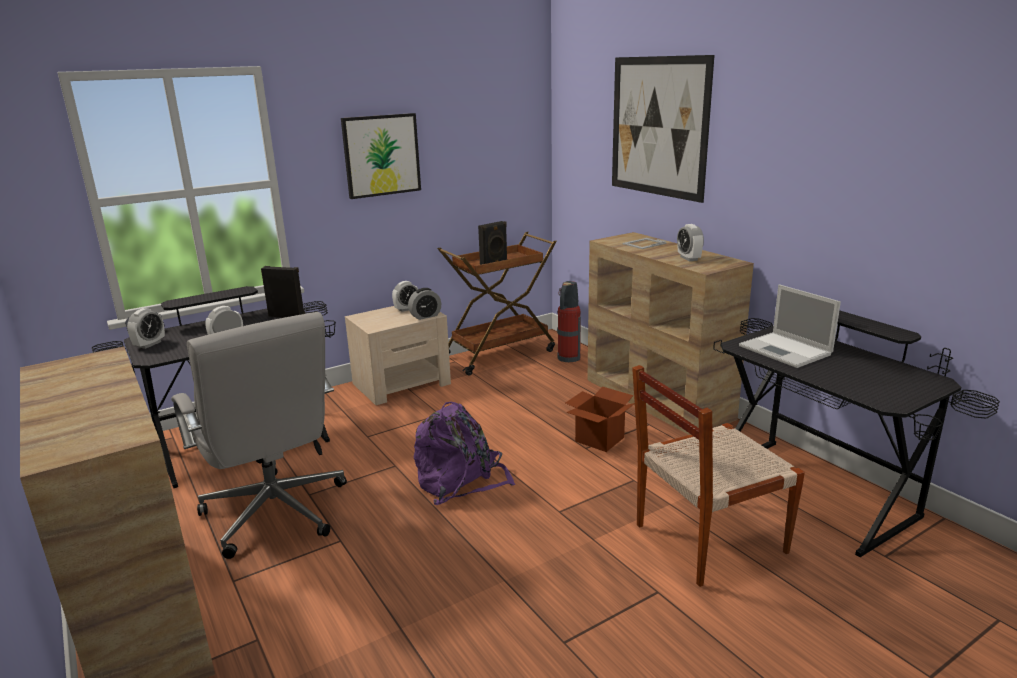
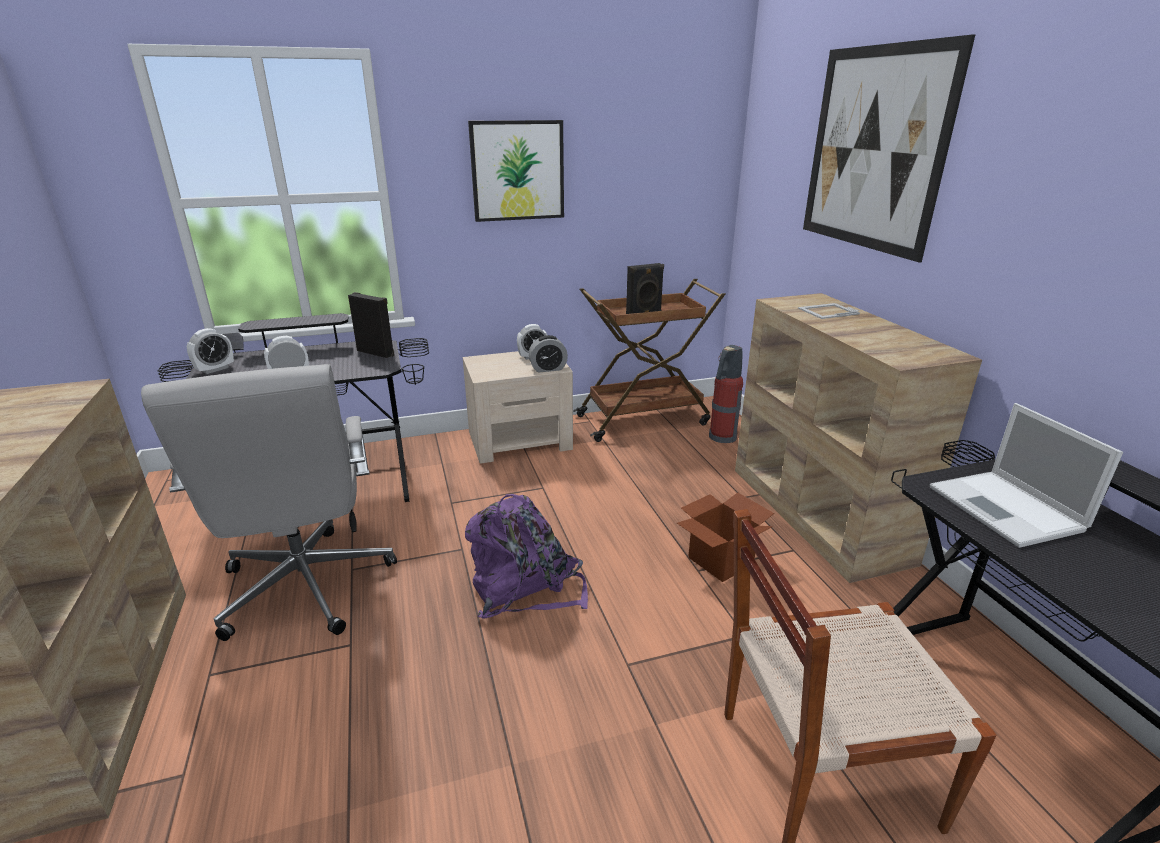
camera: 15 degrees right, 5 degrees up
alarm clock [677,224,704,261] -> none

